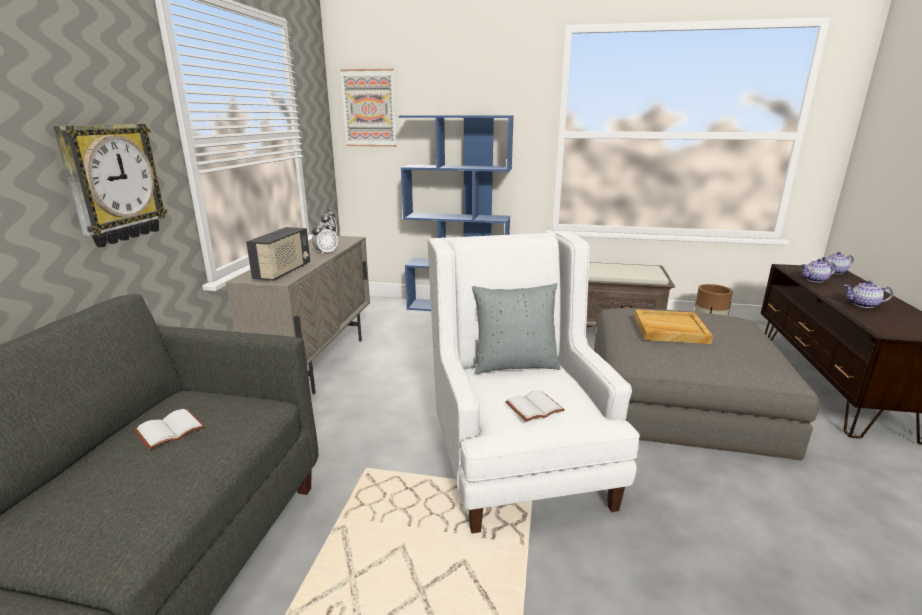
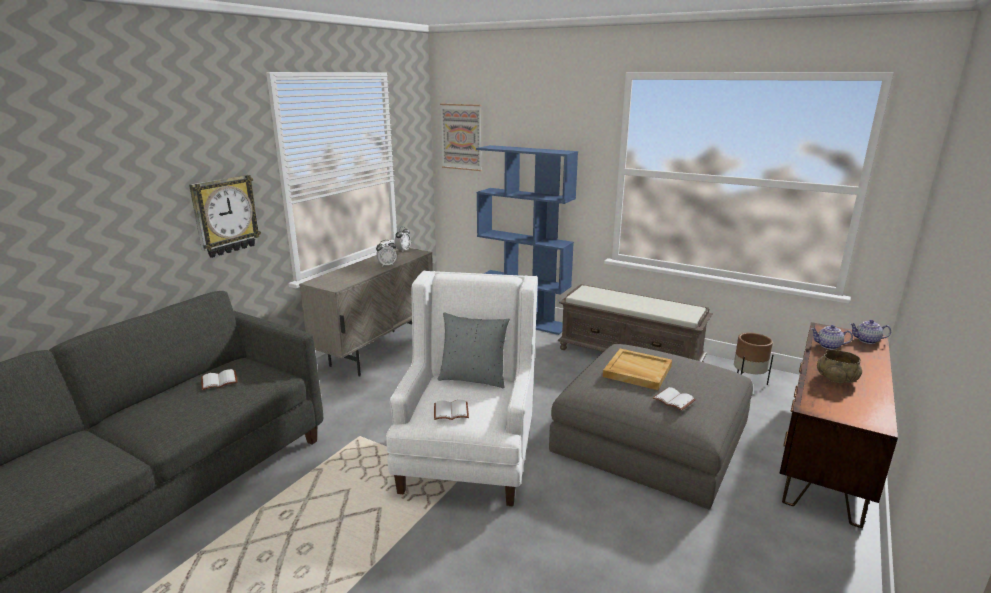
camera: 20 degrees right, 0 degrees up
radio [246,227,310,281] -> none
teapot [844,281,893,308] -> beige bowl [817,349,862,383]
none -> white book [653,387,696,411]

